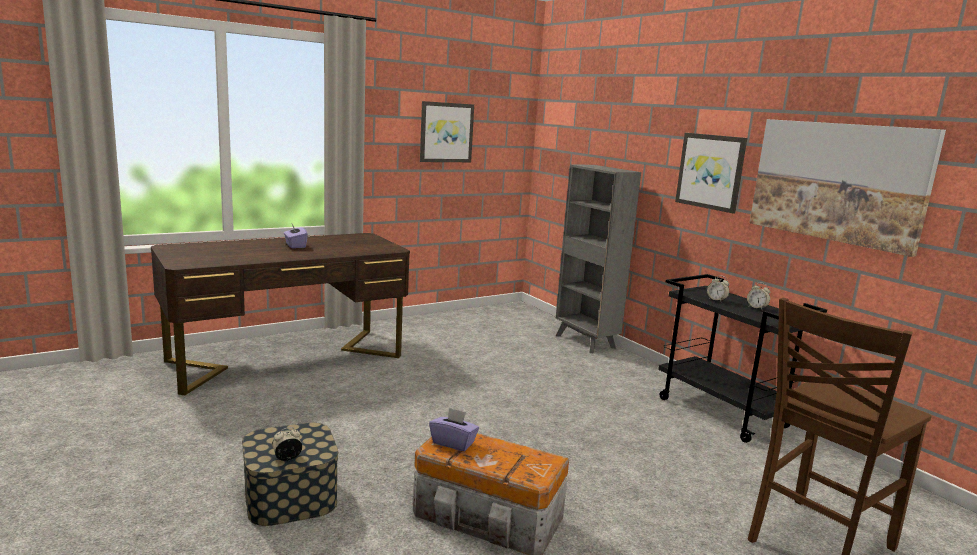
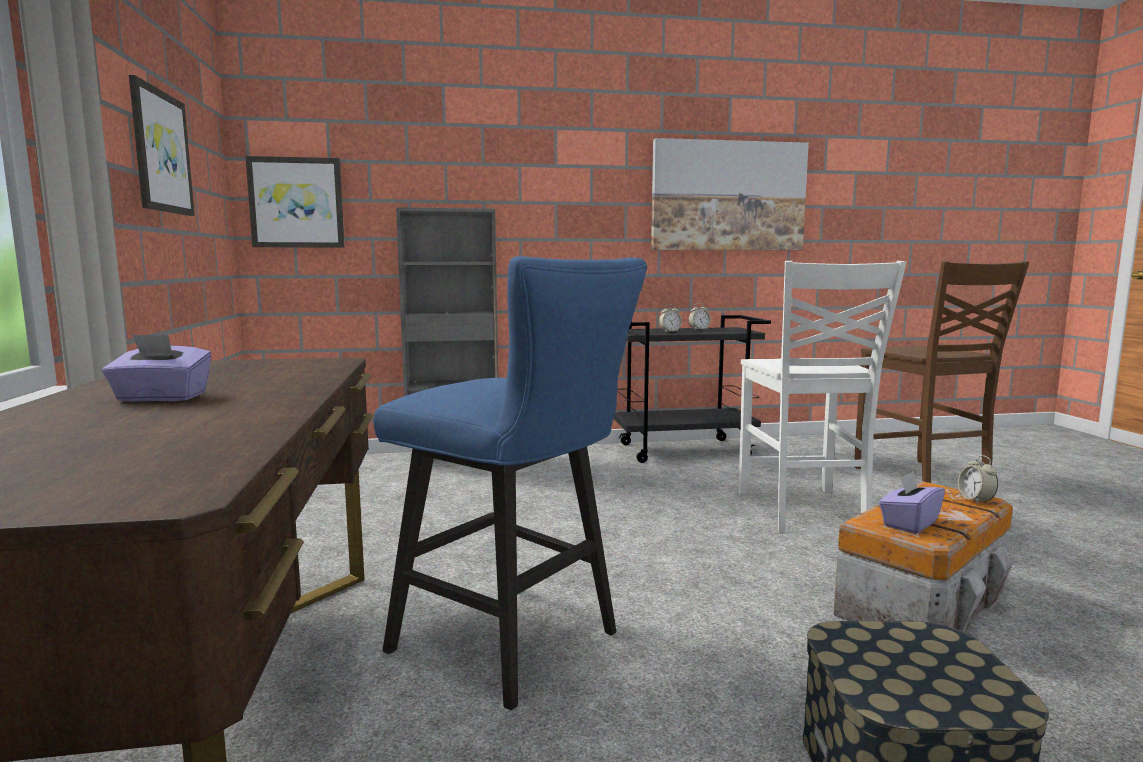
camera: 65 degrees left, 5 degrees down
alarm clock [272,427,302,461] -> alarm clock moved to [958,455,998,504]
picture [675,133,747,213] -> picture moved to [245,156,345,248]
none -> blue stool [374,256,647,710]
none -> white chair [739,261,906,533]

